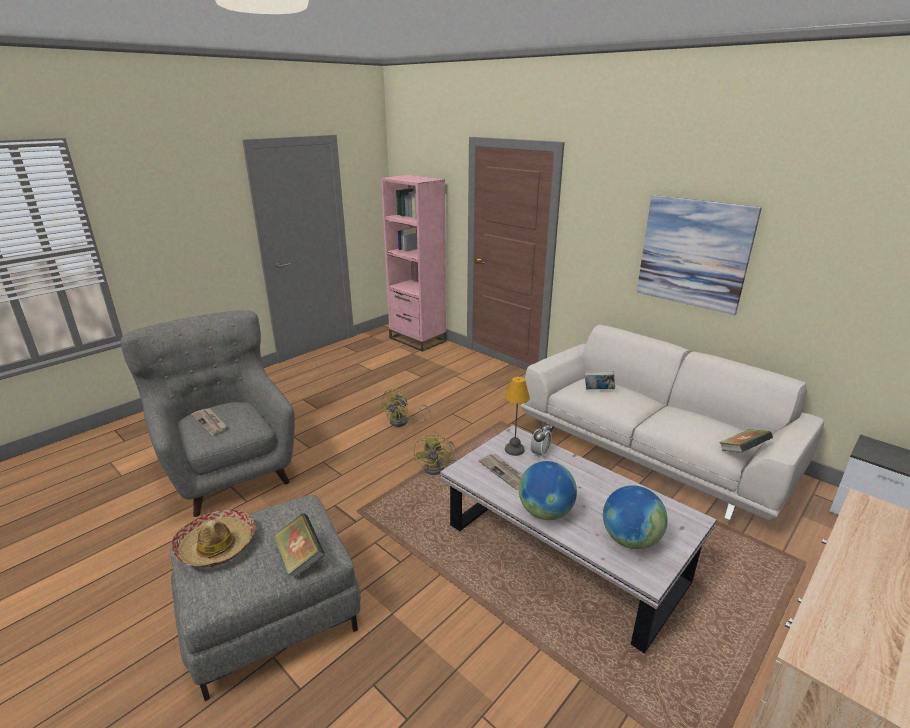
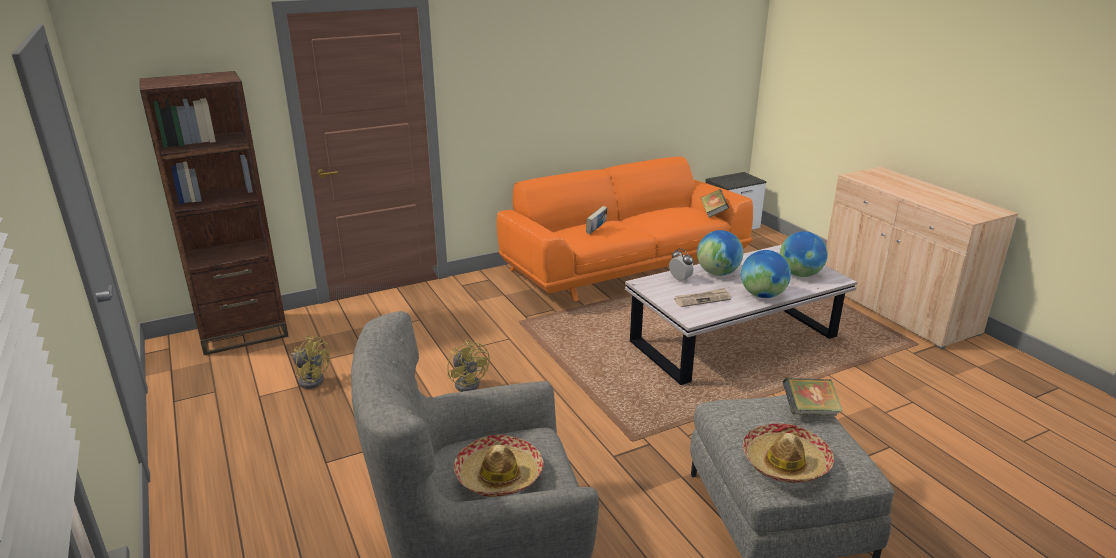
camera: 70 degrees left, 0 degrees up
newspaper [191,409,227,435] -> hat [454,434,544,497]
pink bookcase [381,175,446,352] -> brown bookcase [139,71,289,355]
yellow fan [414,432,457,475] -> yellow fan moved to [291,336,330,389]
table lamp [505,377,530,456] -> none
white sofa [520,325,824,520] -> orange sofa [497,157,753,301]
picture [637,195,762,315] -> none
none -> globe [697,230,743,276]

